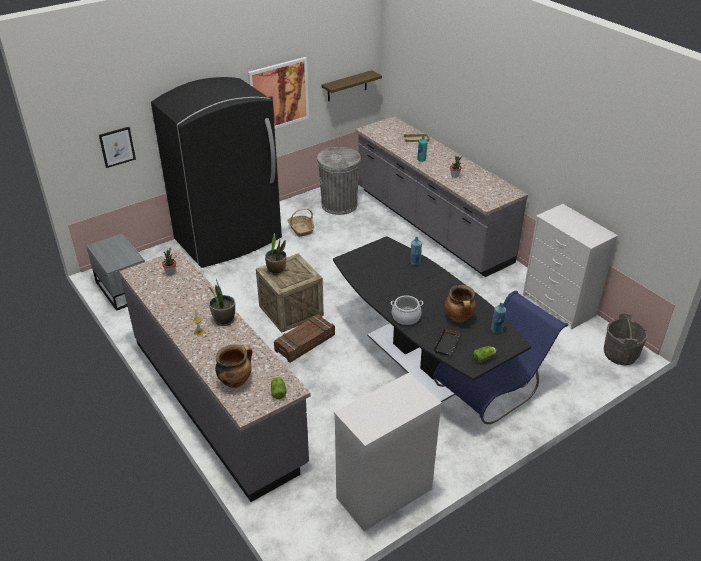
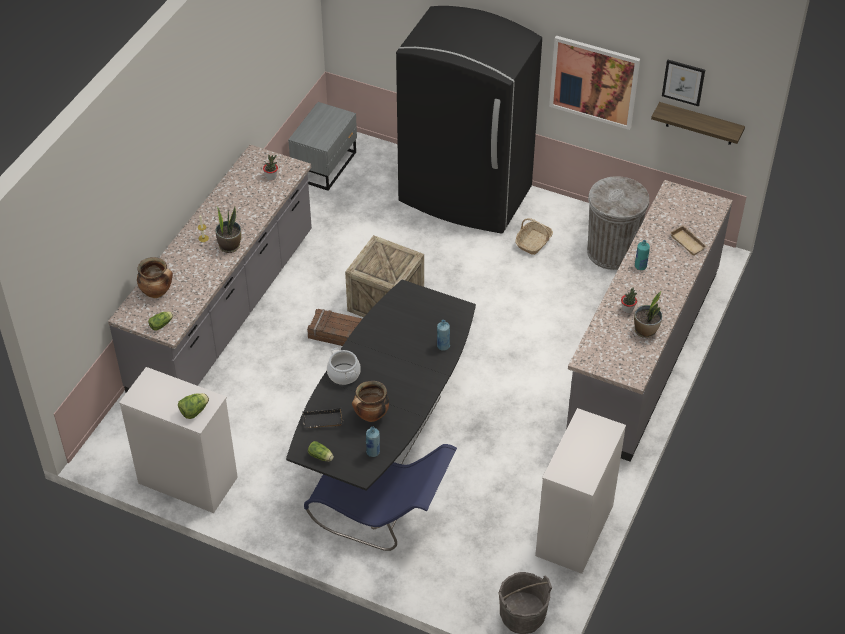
camera: 60 degrees right, 10 degrees up
picture [99,127,136,168] -> picture moved to [662,60,705,107]
potted plant [265,233,286,275] -> potted plant moved to [634,291,662,338]
none -> lettuce [178,393,209,419]

